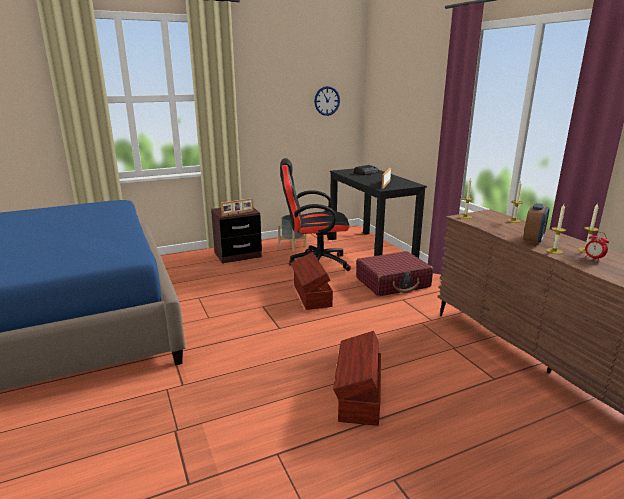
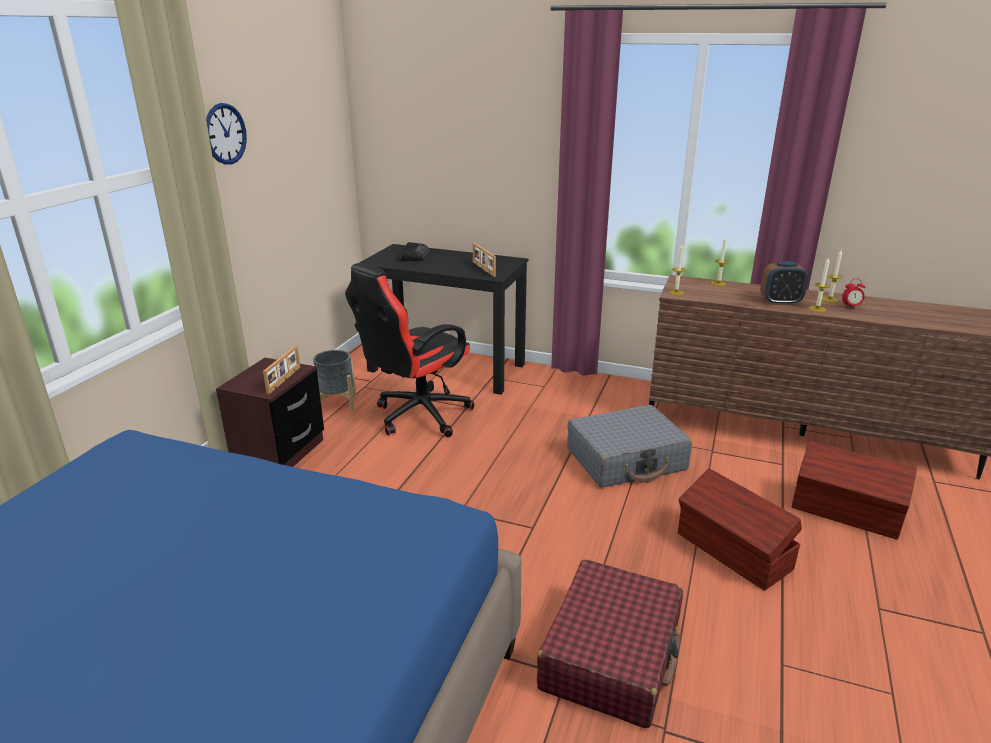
camera: 45 degrees left, 5 degrees up
brown storage box [290,252,333,310] -> brown storage box moved to [792,441,917,540]
wall clock [314,86,340,116] -> wall clock moved to [206,103,247,165]
red suitcase [356,251,433,296] -> red suitcase moved to [537,559,683,729]
alarm clock [523,203,550,244] -> alarm clock turned 105 degrees clockwise [760,261,808,305]
none -> grey suitcase [567,405,692,488]

